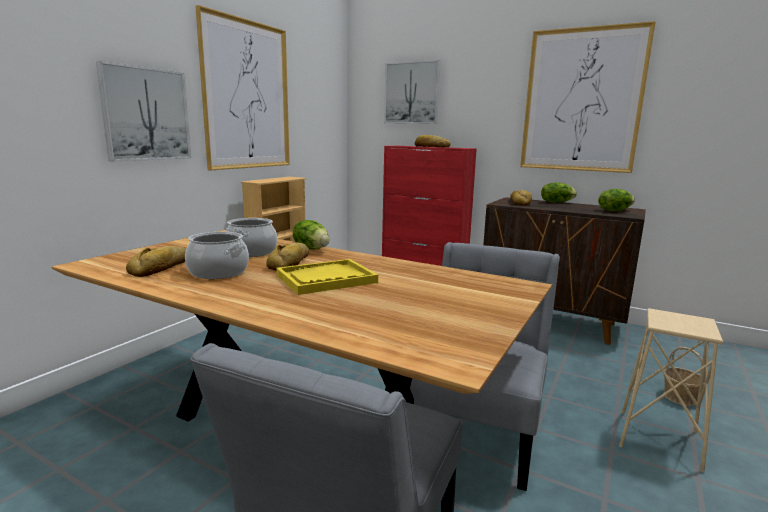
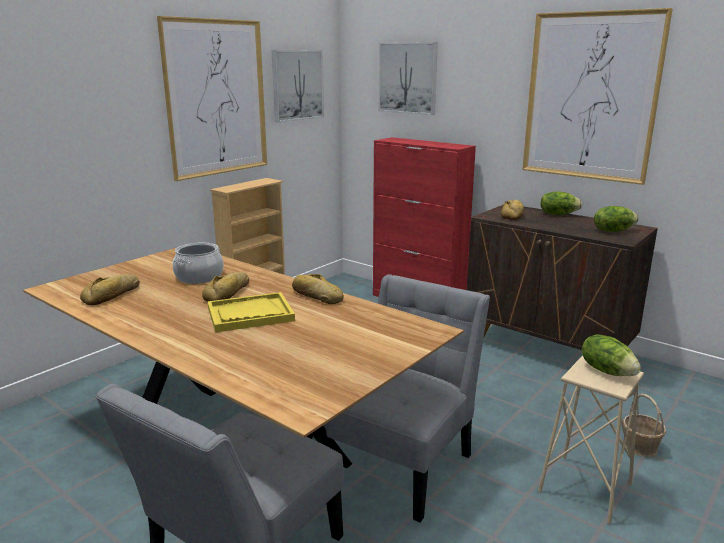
camera: 10 degrees right, 5 degrees up
picture [96,61,191,161] -> picture moved to [272,50,324,122]
cooking pot [185,232,249,279] -> none
lettuce [293,220,329,250] -> lettuce moved to [582,334,641,376]
bread [415,135,450,147] -> bread moved to [292,274,344,304]

